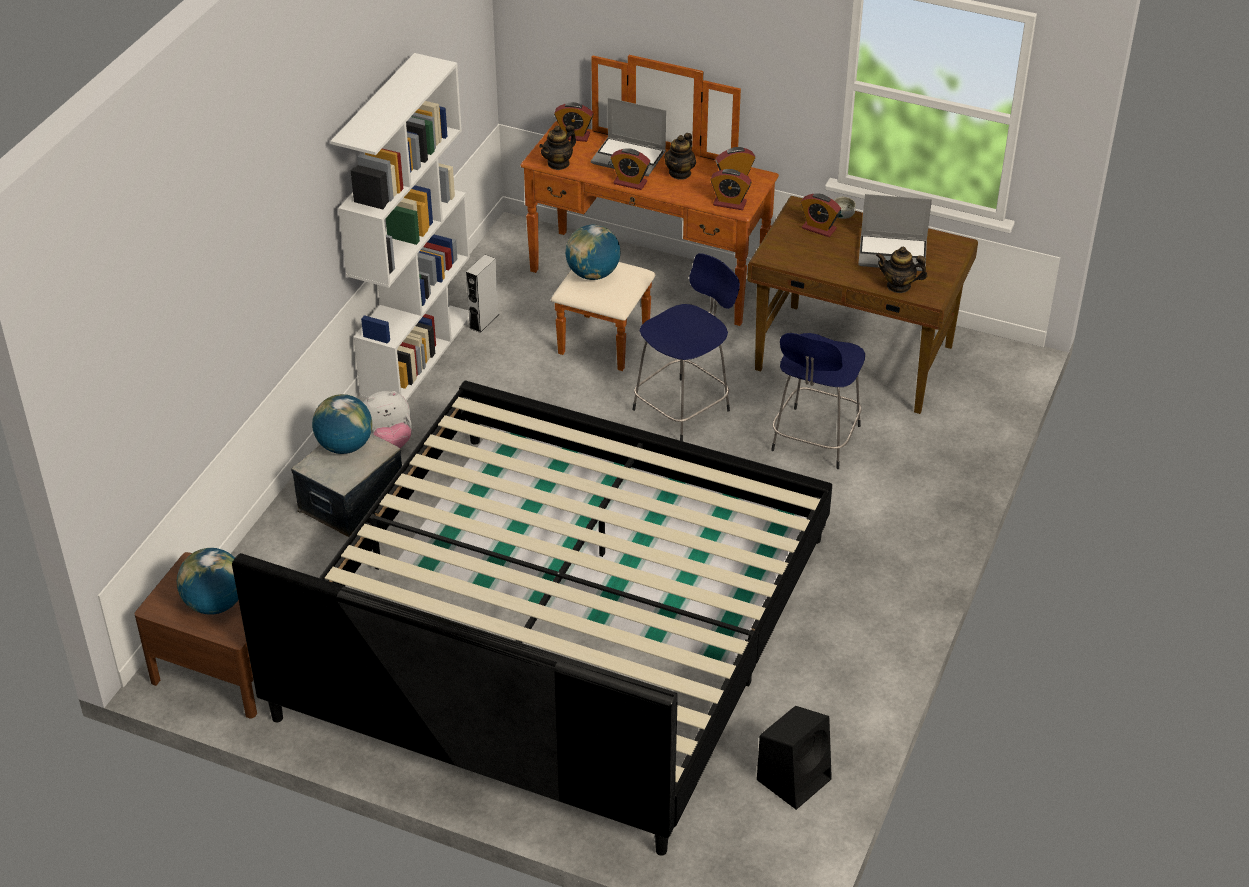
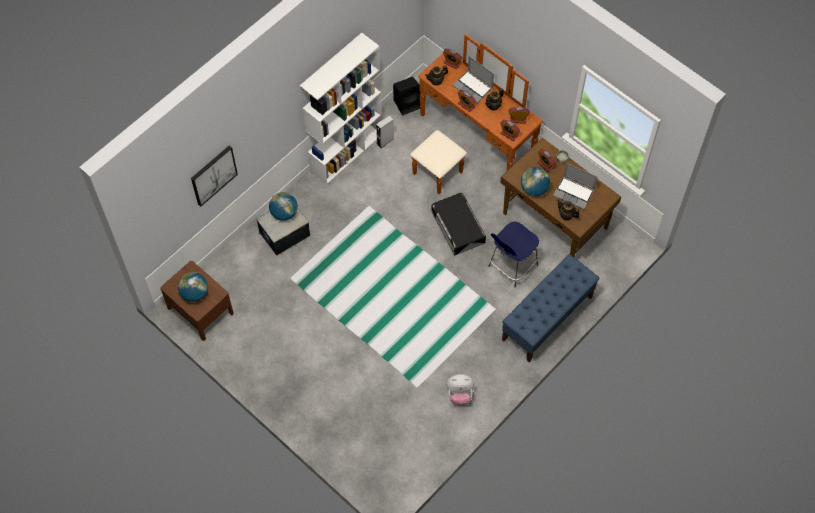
camera: 20 degrees right, 20 degrees up
bed [232,381,832,856] -> none
plush toy [363,391,412,448] -> plush toy moved to [446,374,474,405]
globe [565,225,621,280] -> globe moved to [521,167,550,197]
blue stool [633,253,740,441] -> black storage box [431,193,486,255]
black speaker [757,706,832,810] -> black speaker moved to [393,77,421,116]
none -> picture [191,145,238,207]
none -> blue bench [502,254,600,362]

